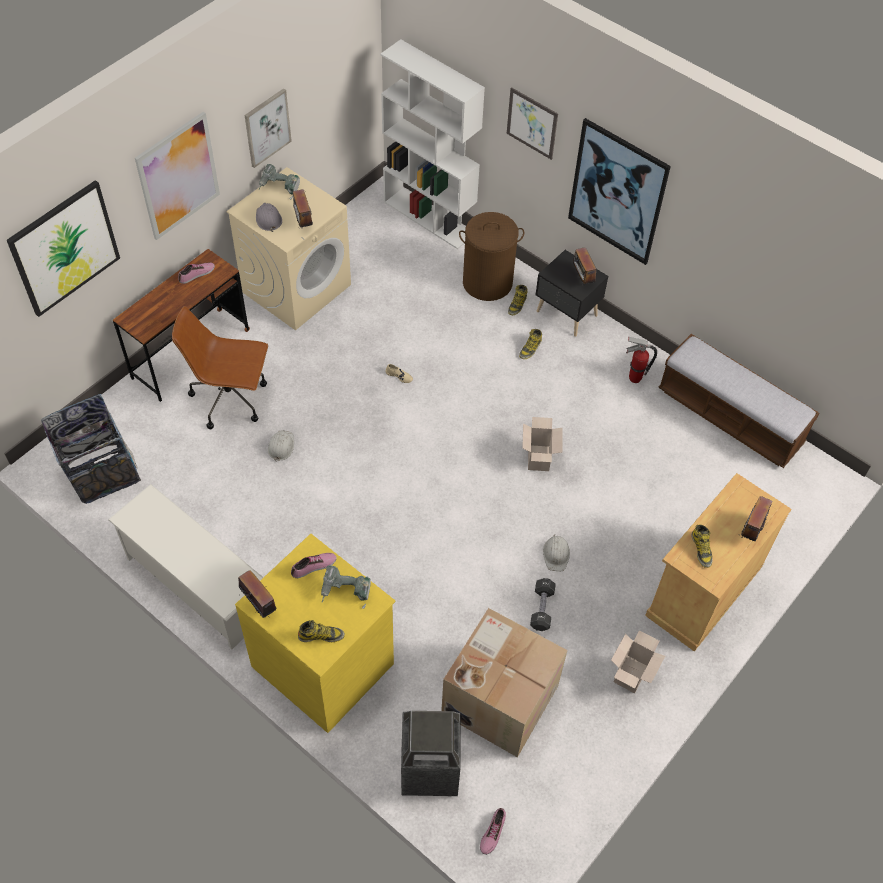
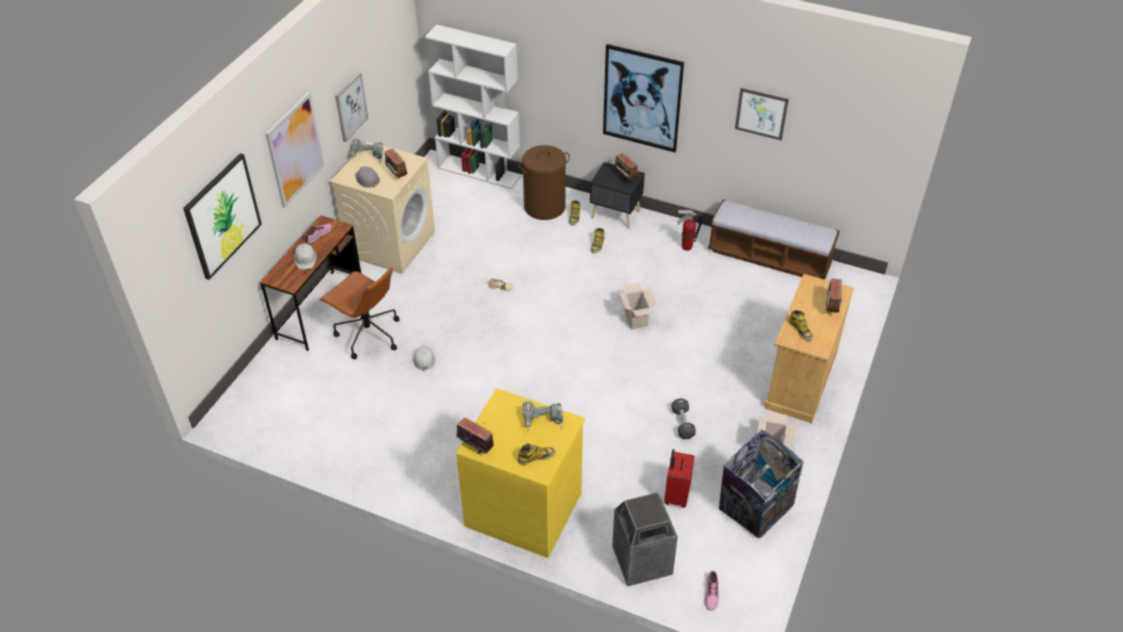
camera: 15 degrees left, 10 degrees down
trash can [41,394,141,504] -> trash can moved to [719,430,804,538]
white shoe rack [108,484,264,650] -> none
brown office chair [172,306,268,429] -> brown office chair turned 135 degrees counterclockwise [320,267,400,359]
shoe [291,553,336,578] -> none
cardboard box [441,608,567,757] -> red suitcase [664,449,695,508]
picture [507,87,558,160] -> picture moved to [735,88,789,140]
white hard hat [543,534,570,571] -> white hard hat moved to [294,243,317,270]

